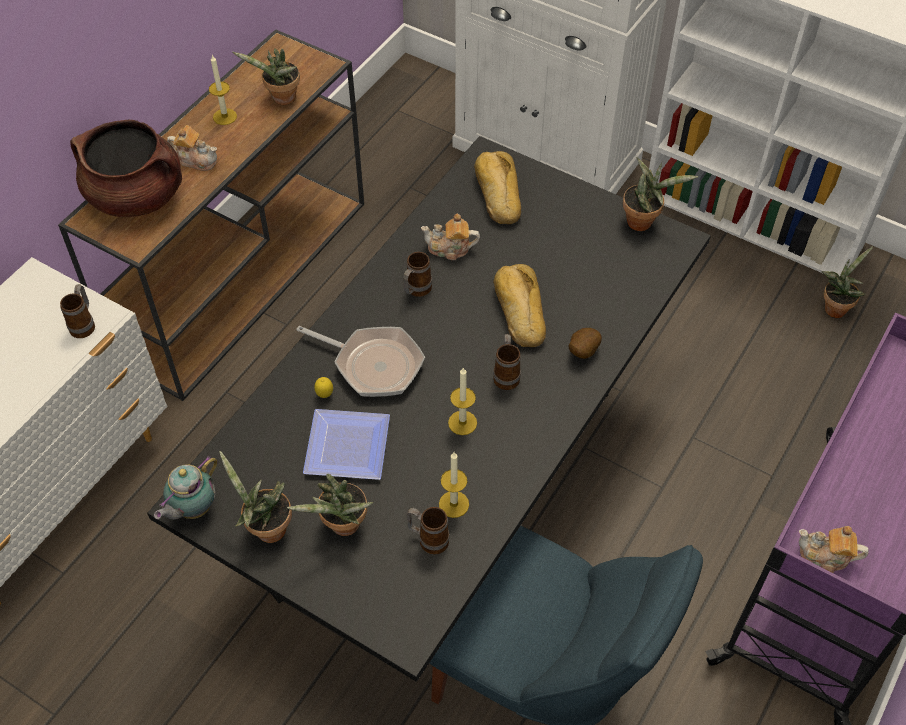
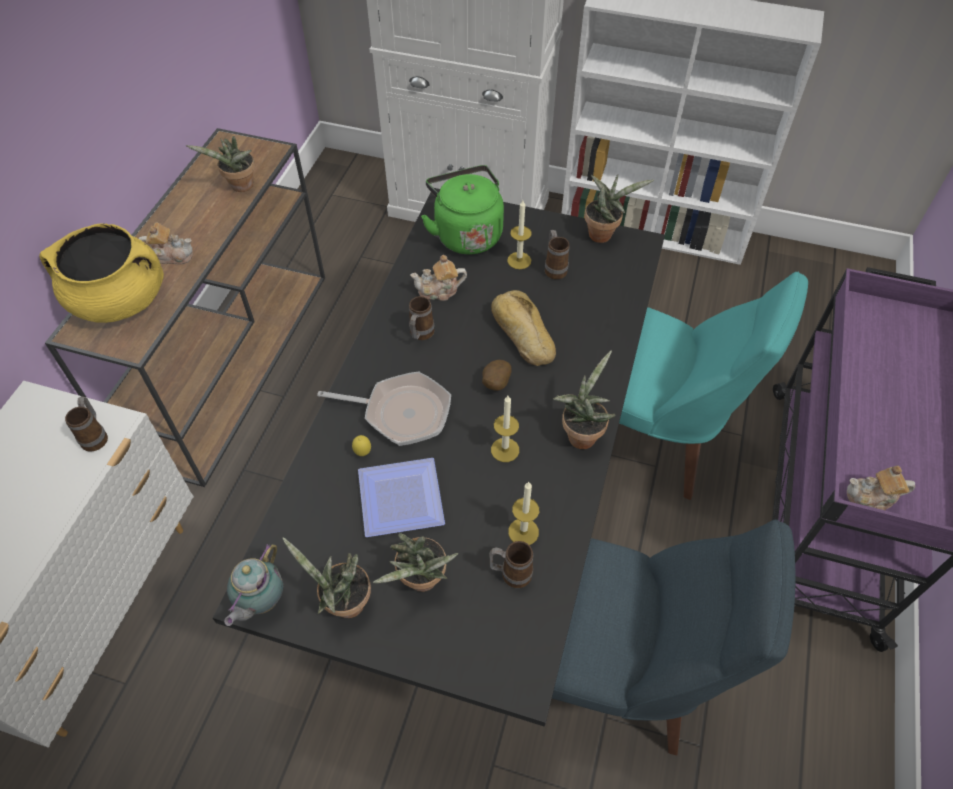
camera: 15 degrees left, 0 degrees up
brown cooking pot [70,120,182,217] -> yellow cooking pot [39,223,164,323]
candle [209,55,237,125] -> candle moved to [507,200,532,269]
bread [474,151,521,224] -> green kettle [421,165,504,255]
mug [493,334,521,390] -> mug moved to [545,230,570,279]
potato [568,328,602,359] -> potato moved to [482,360,512,391]
potted plant [822,246,873,318] -> potted plant moved to [553,350,615,449]
none -> turquoise chair [619,272,808,500]

